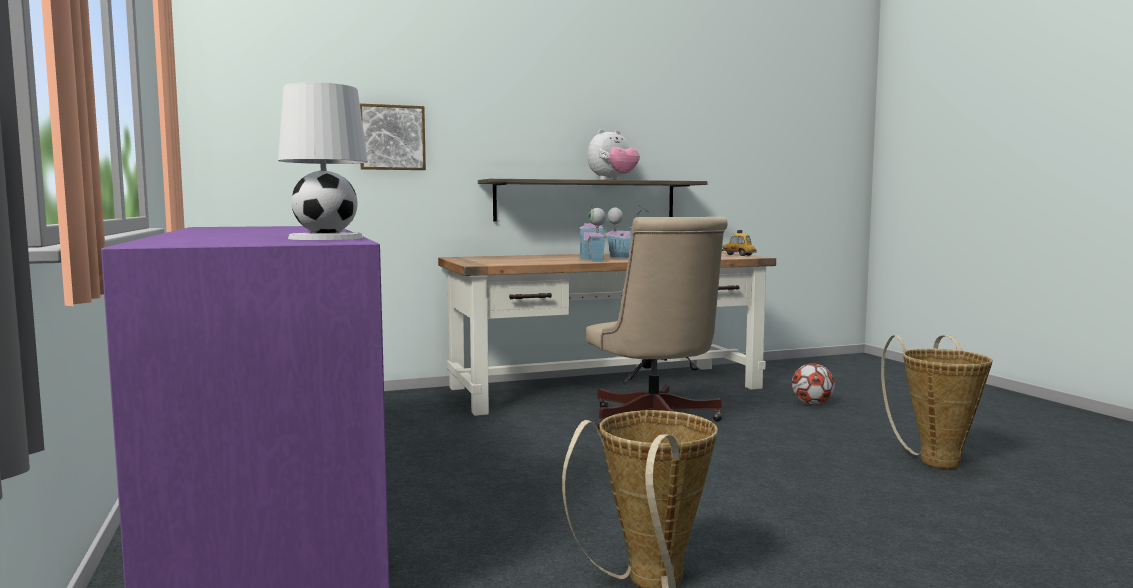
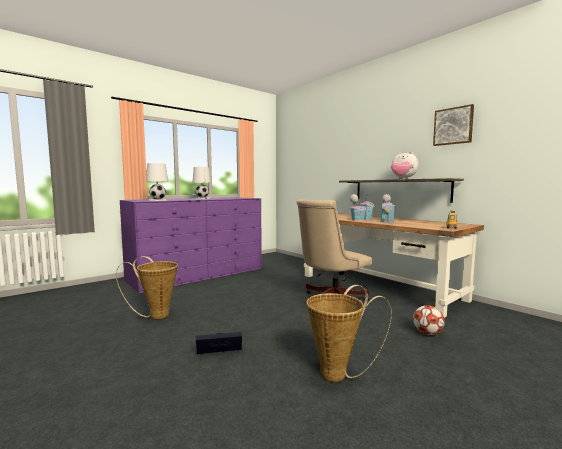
camera: 70 degrees right, 0 degrees up
picture [360,103,426,170] -> picture moved to [433,104,474,146]
none -> white table lamp [192,167,211,199]
none -> black storage box [196,332,242,354]

